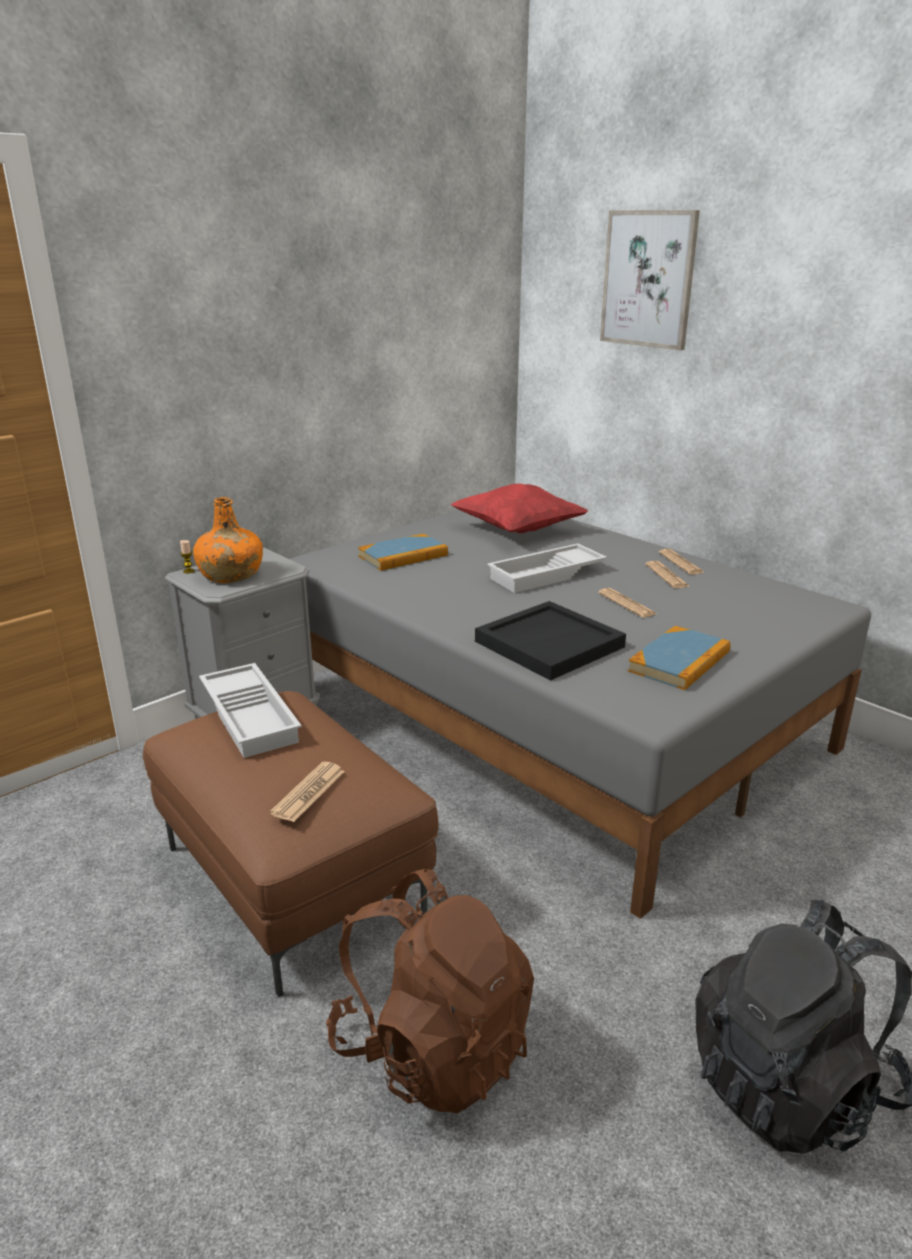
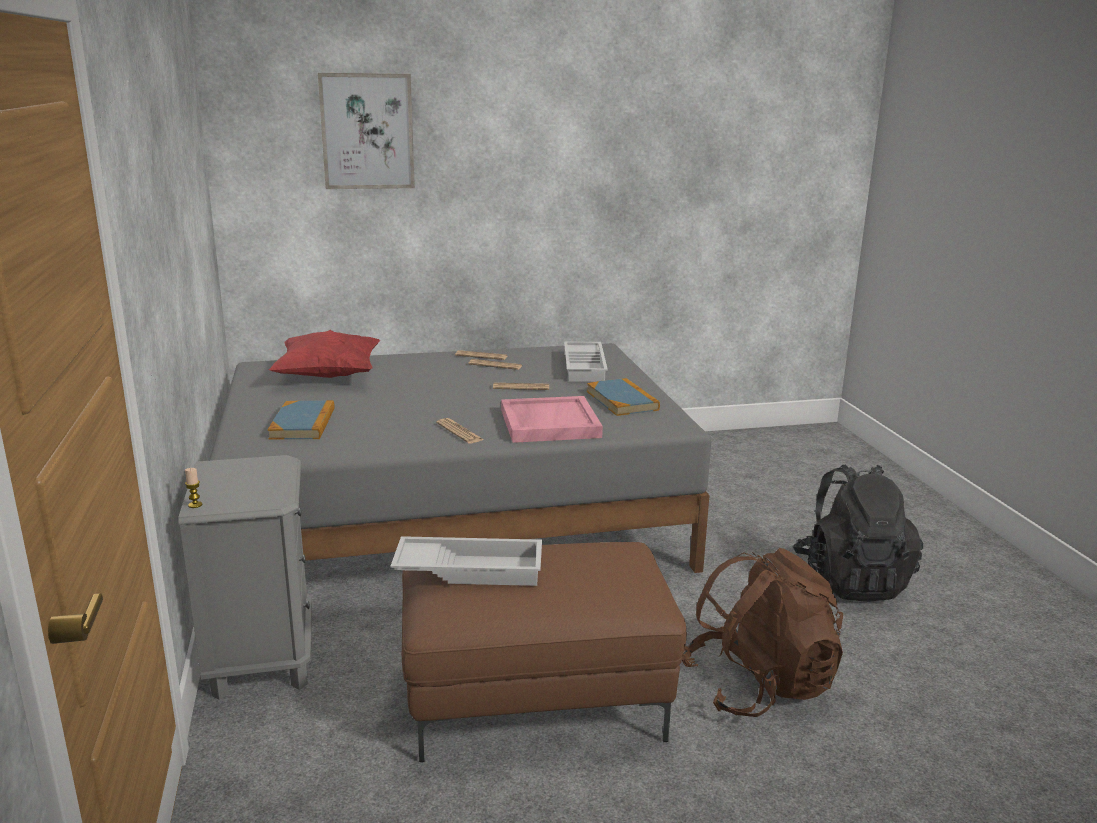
camera: 60 degrees left, 5 degrees down
orange bottle [193,497,263,583] -> none
newspaper [270,762,345,822] -> newspaper moved to [436,418,484,444]
black tray [475,601,626,680] -> pink tray [501,396,603,443]
white tray [487,543,607,593] -> white tray moved to [564,341,608,382]

